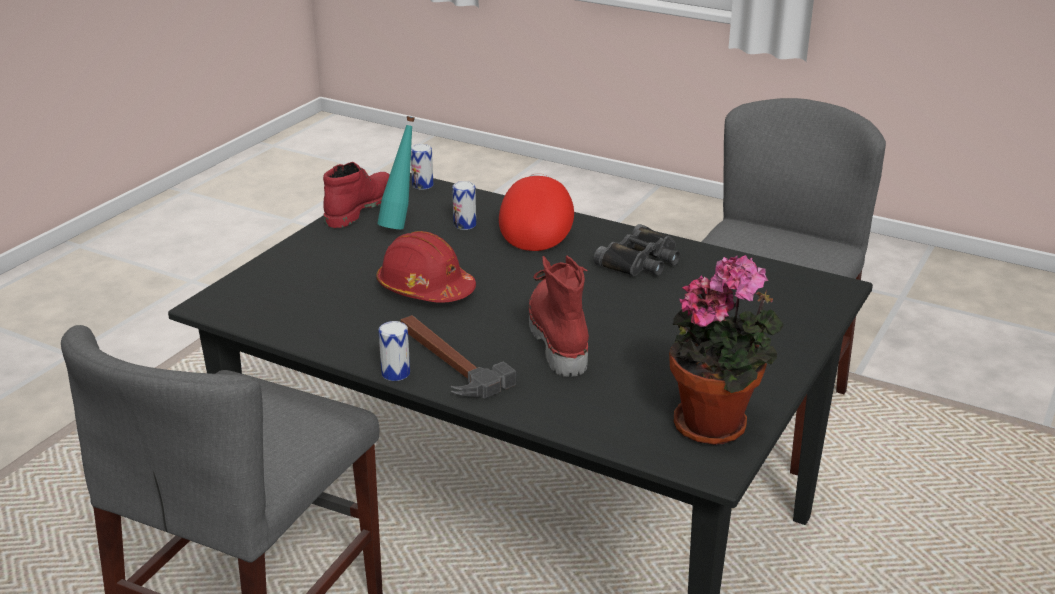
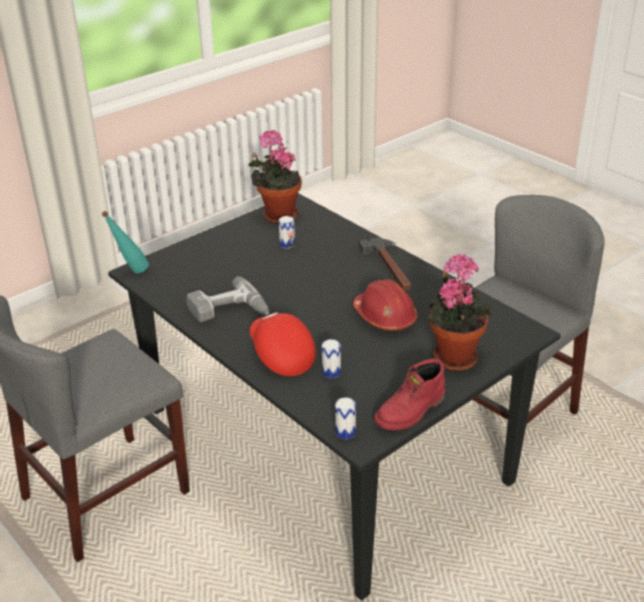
camera: 160 degrees left, 5 degrees up
turquoise bottle [377,116,415,229] -> turquoise bottle moved to [102,211,149,273]
can [378,321,410,381] -> can moved to [279,216,295,249]
red cap [499,174,574,251] -> red cap turned 120 degrees clockwise [249,312,316,376]
red boot [529,256,589,377] -> none
black binoculars [593,224,680,276] -> power drill [187,276,269,322]
none -> potted plant [428,254,492,371]

